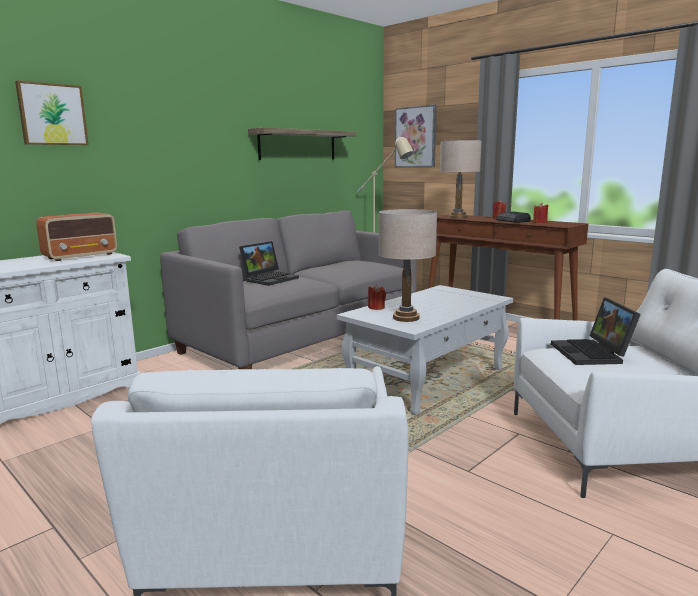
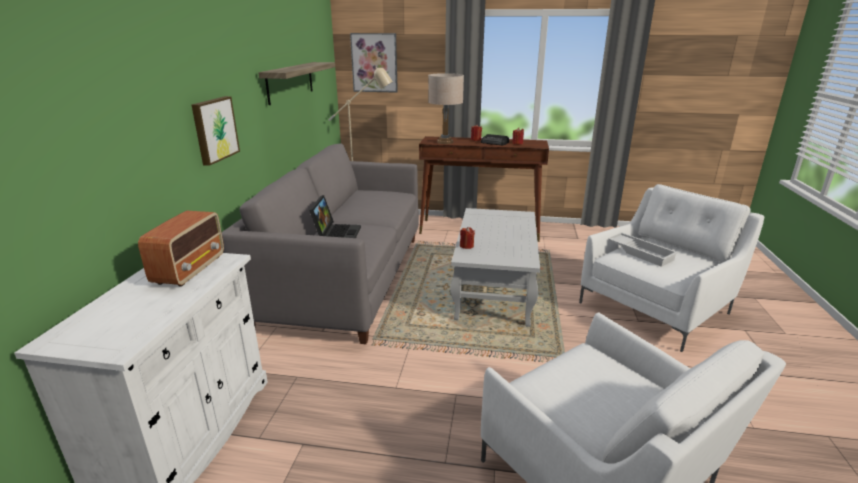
camera: 35 degrees left, 10 degrees up
picture [15,80,89,145] -> picture moved to [192,96,240,166]
beige table lamp [379,209,437,322] -> none
laptop [551,297,641,365] -> white tray [608,232,678,267]

